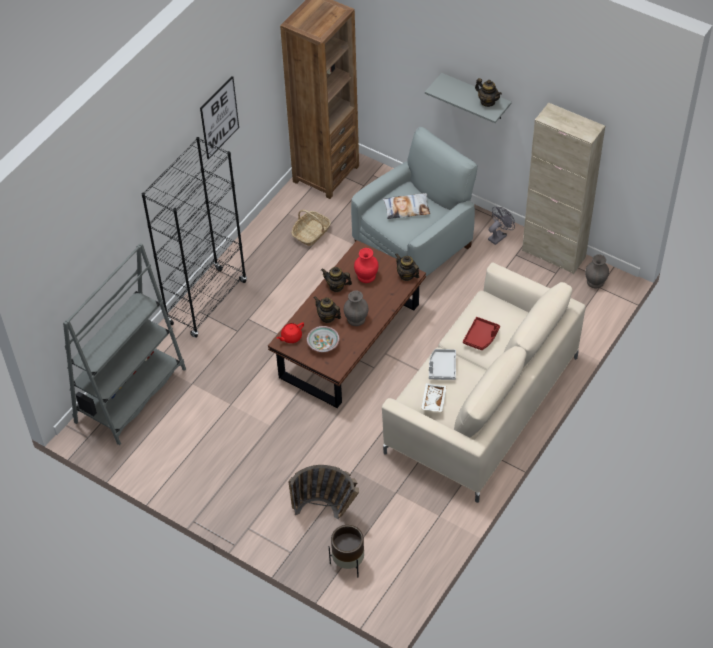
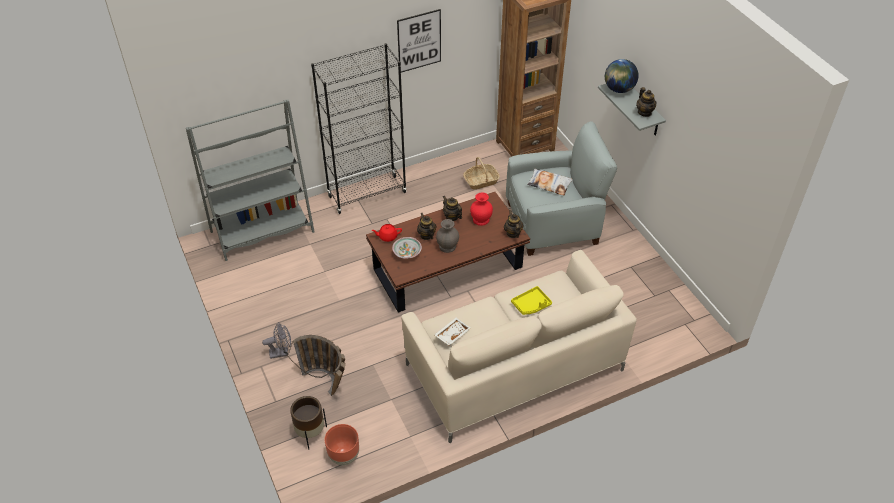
camera: 30 degrees right, 5 degrees down
grey tray [429,349,456,380] -> none
red tray [463,317,500,350] -> yellow tray [511,286,552,315]
grey fan [488,207,515,245] -> grey fan moved to [262,322,291,359]
beige cabinet [522,103,605,274] -> none
grey vase [585,254,609,288] -> none
none -> brown planter [325,424,359,465]
none -> globe [605,59,639,93]

